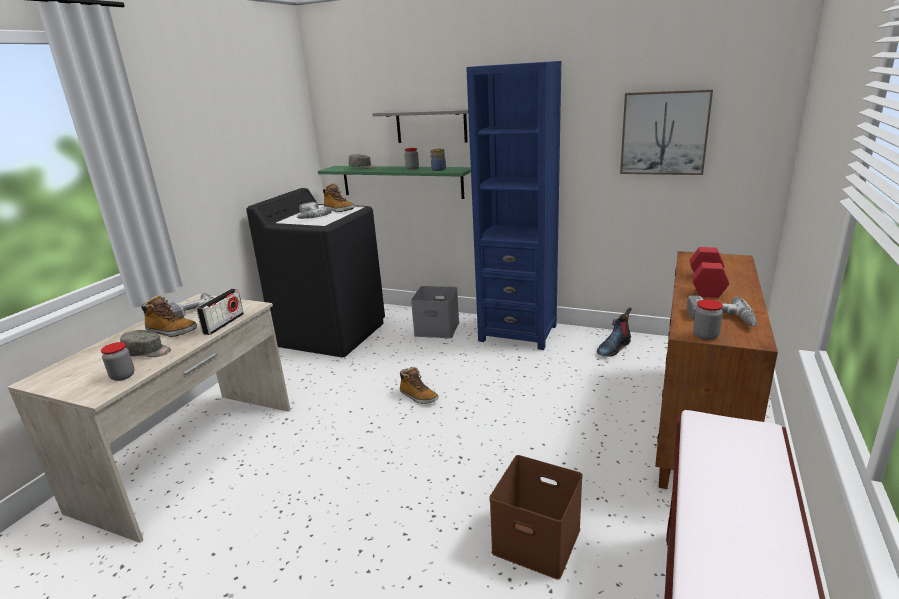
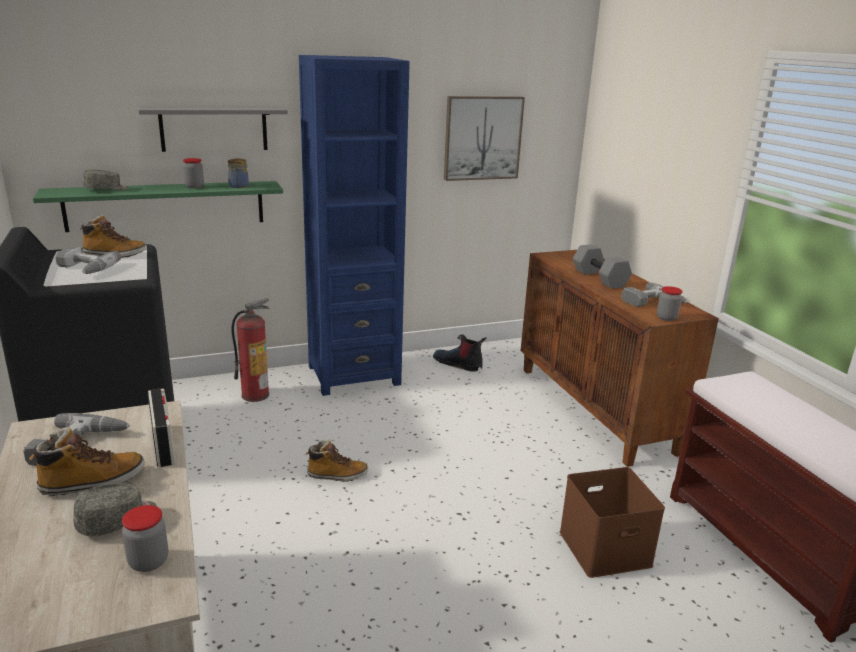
camera: 45 degrees left, 0 degrees up
grey storage box [411,286,459,338] -> fire extinguisher [232,298,269,402]
boot [597,307,632,357] -> boot turned 120 degrees clockwise [433,334,486,372]
red dumbbell [690,247,729,298] -> grey dumbbell [573,244,632,289]

